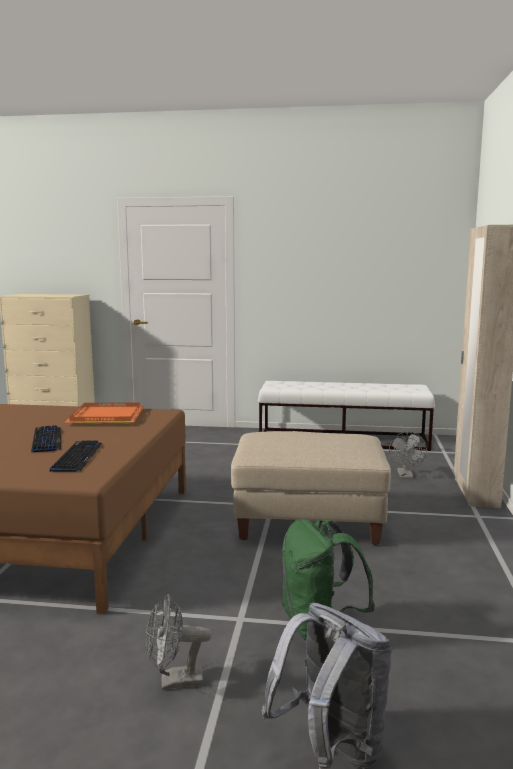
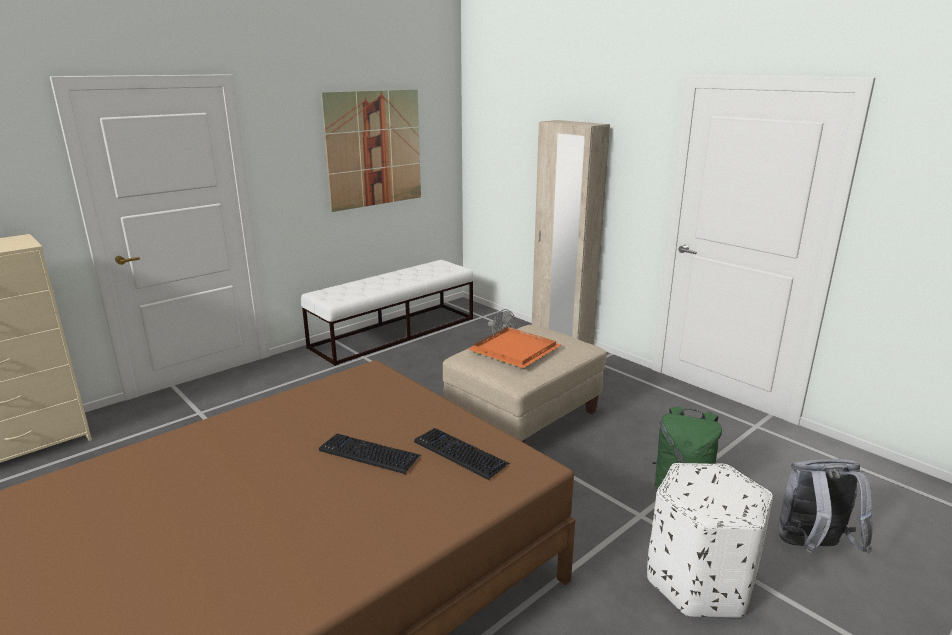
camera: 50 degrees left, 10 degrees up
orange tray [64,402,144,425] -> orange tray moved to [468,327,561,368]
grey fan [146,594,212,690] -> white ottoman [647,463,773,618]
none -> picture [321,89,421,212]

